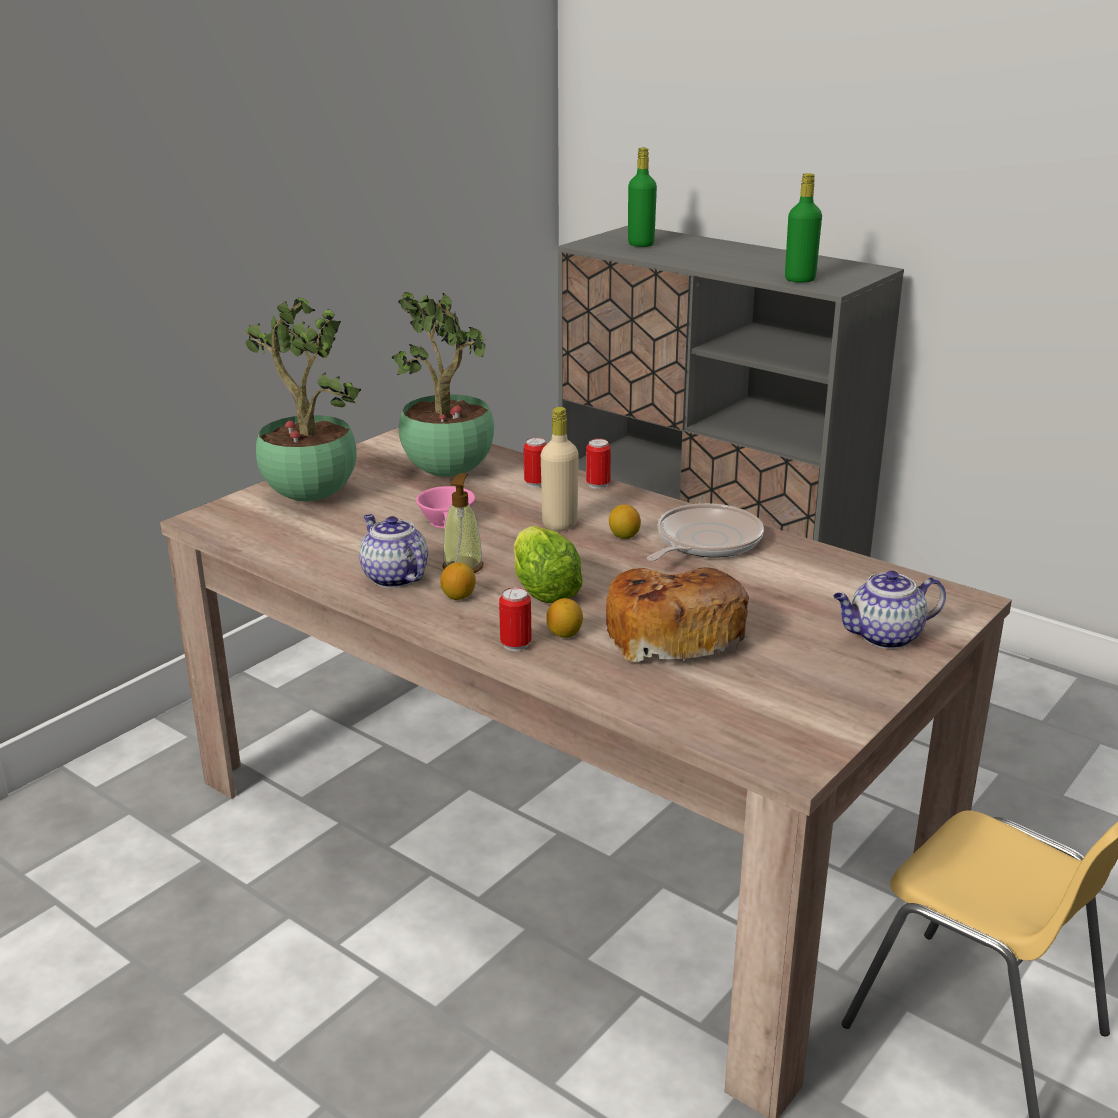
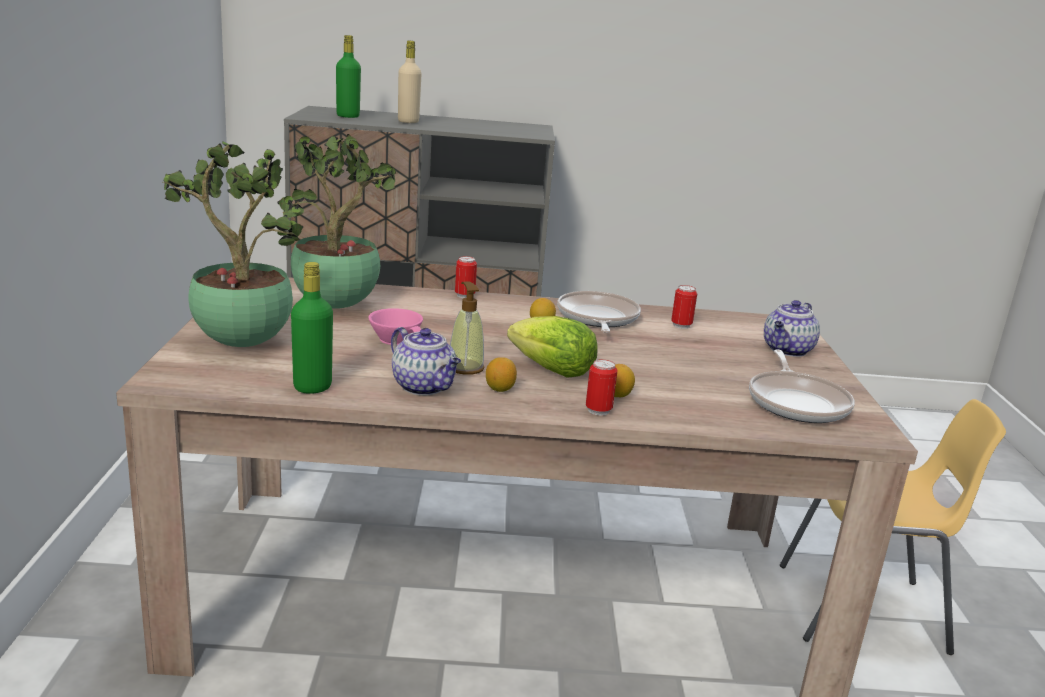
camera: 40 degrees left, 5 degrees down
teapot [359,514,428,588] -> teapot turned 150 degrees counterclockwise [391,327,461,395]
can [524,437,547,488] -> can moved to [671,285,697,329]
beige bottle [541,407,579,531] -> beige bottle moved to [398,41,421,123]
bread [606,567,749,662] -> none
green bottle [785,173,822,282] -> green bottle moved to [291,262,333,394]
none -> frying pan [749,350,855,423]

